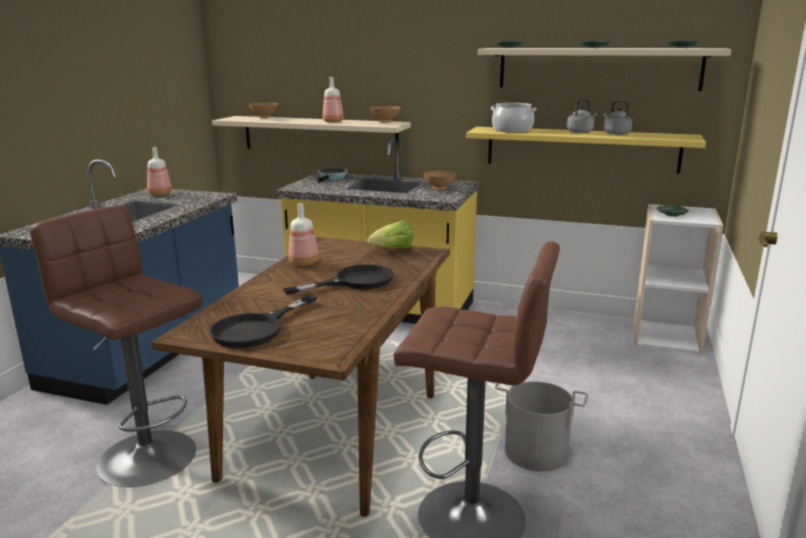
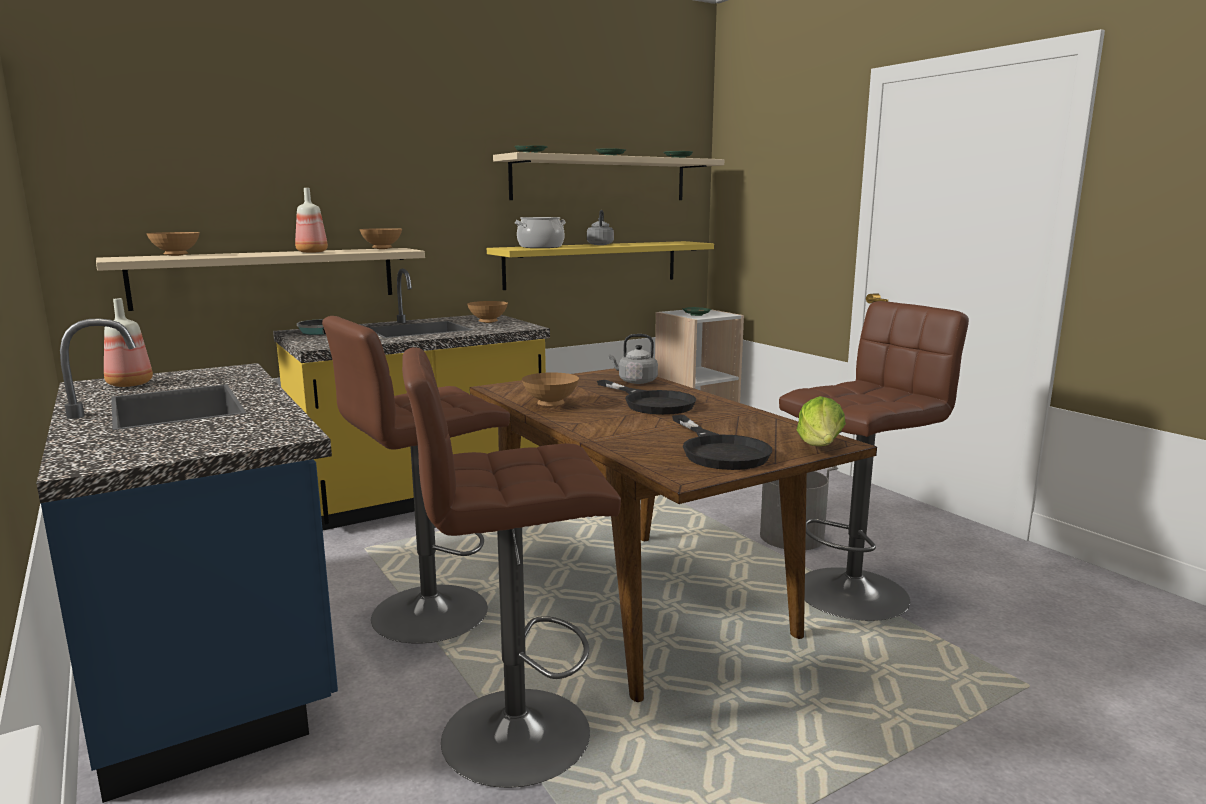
camera: 50 degrees left, 5 degrees down
black frying pan [283,265,394,295] -> black frying pan turned 135 degrees clockwise [597,380,696,415]
bottle [289,203,319,266] -> brown bowl [522,372,579,406]
lettuce [367,221,413,249] -> lettuce moved to [797,396,846,446]
grey kettle [603,100,632,135] -> grey kettle moved to [609,334,658,384]
none -> brown stool [322,316,510,644]

